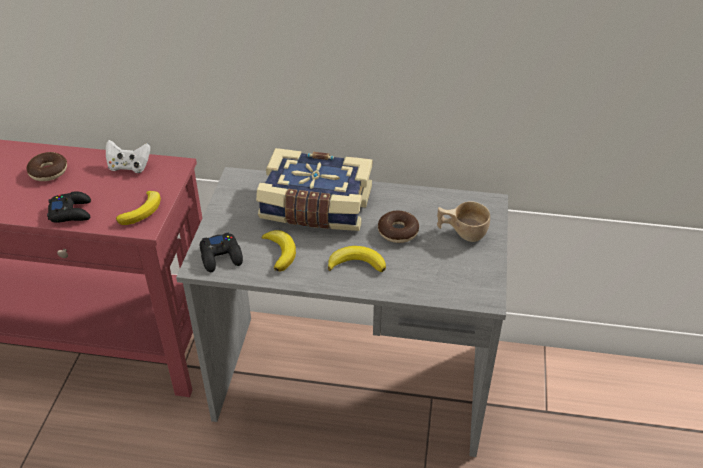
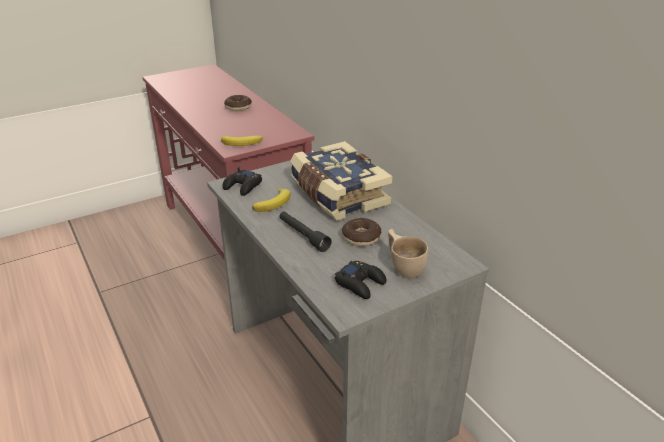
camera: 50 degrees right, 10 degrees down
black game controller [47,191,91,223] -> black game controller moved to [335,261,386,299]
white game controller [106,140,150,173] -> none
banana [328,246,386,272] -> black flashlight [279,212,332,252]

